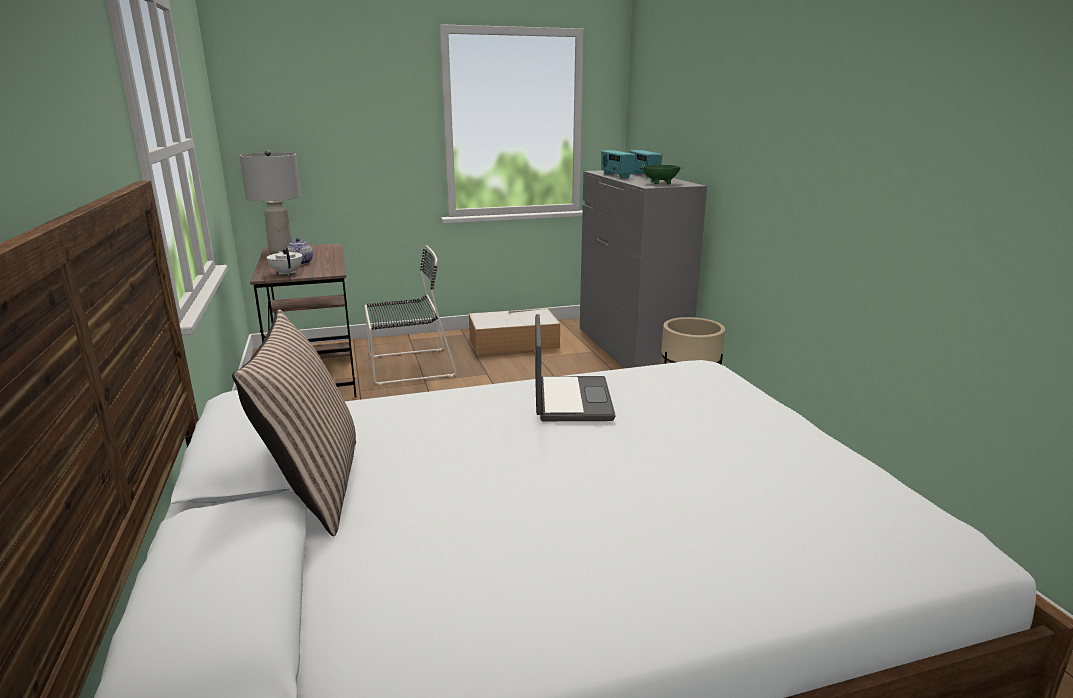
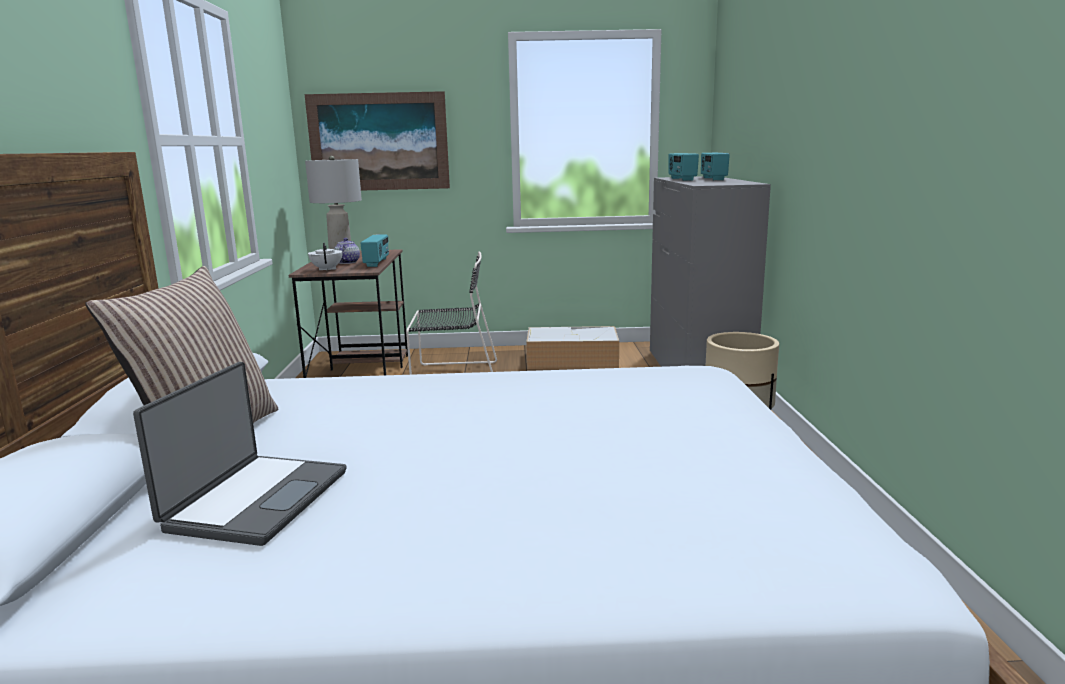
camera: 15 degrees right, 5 degrees down
laptop [535,314,616,421] -> laptop moved to [133,362,347,546]
green bowl [642,165,681,184] -> none
none -> picture [305,91,450,191]
none -> radio [361,234,389,267]

